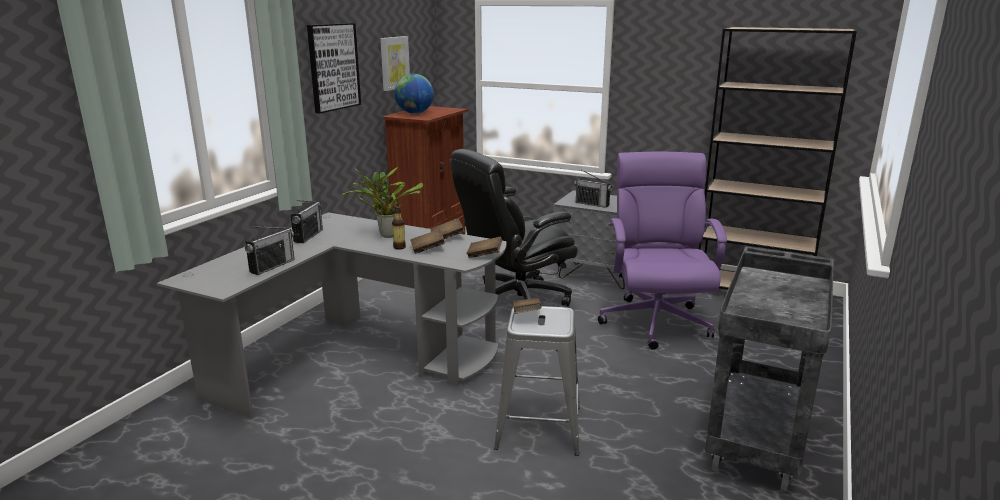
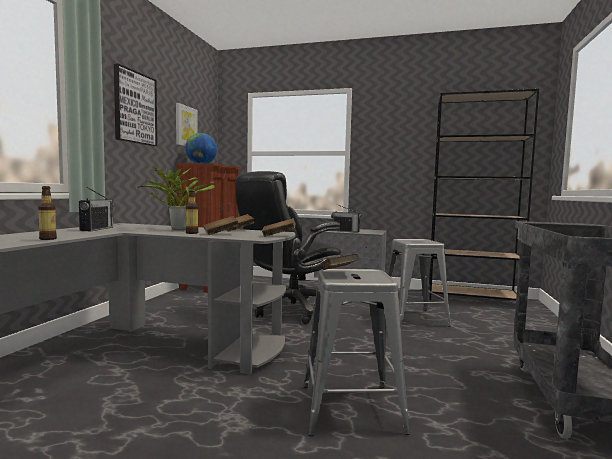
camera: 10 degrees left, 15 degrees down
radio [245,226,295,275] -> bottle [38,186,57,240]
purple office chair [598,152,727,350] -> grey stool [387,239,451,328]

